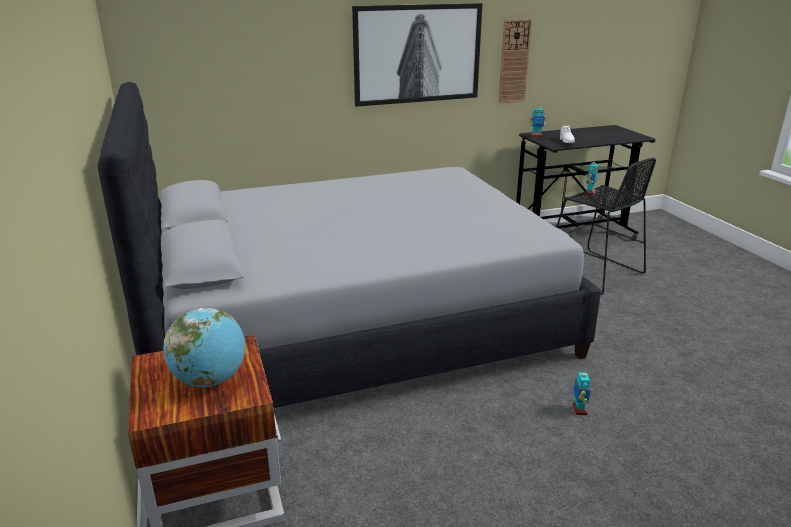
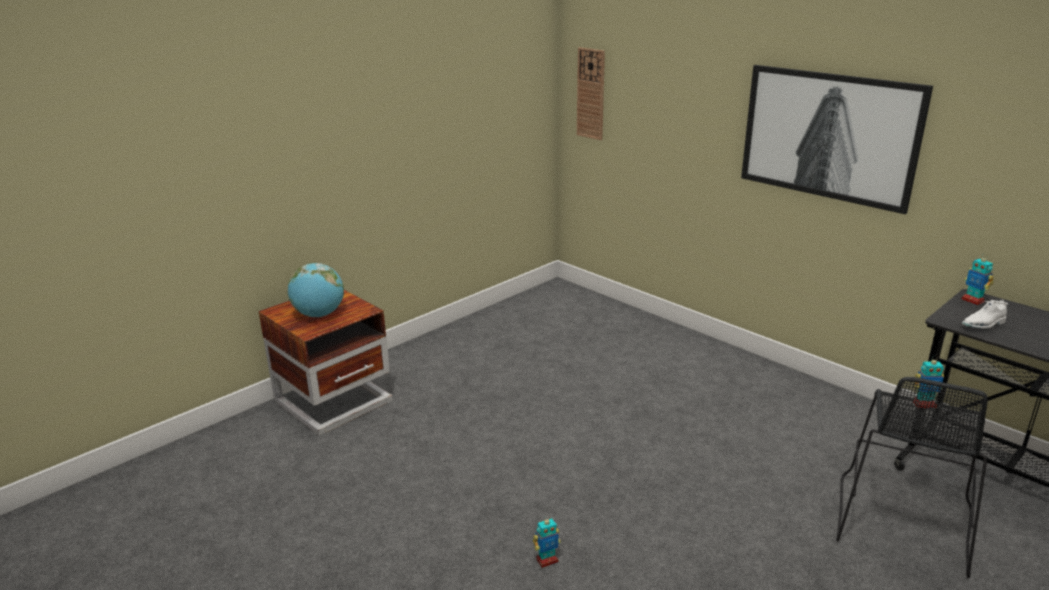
camera: 65 degrees right, 0 degrees up
grey bed [98,82,601,408] -> none
wall clock [498,19,532,103] -> wall clock moved to [577,47,605,140]

